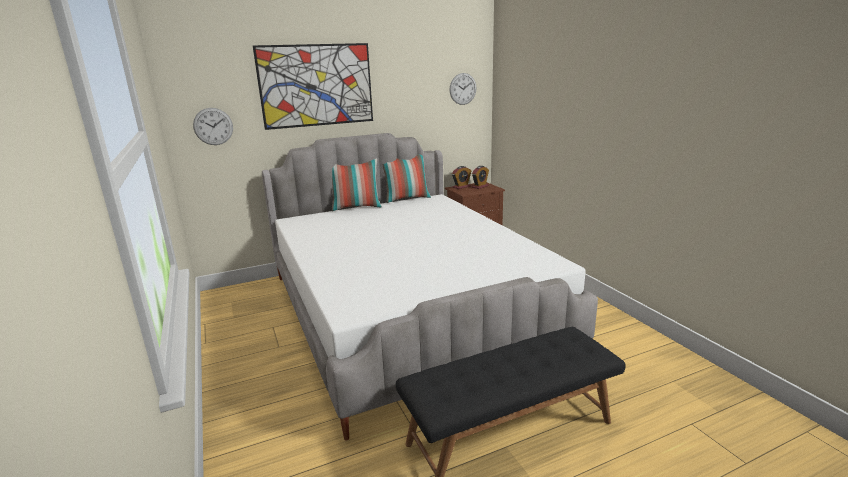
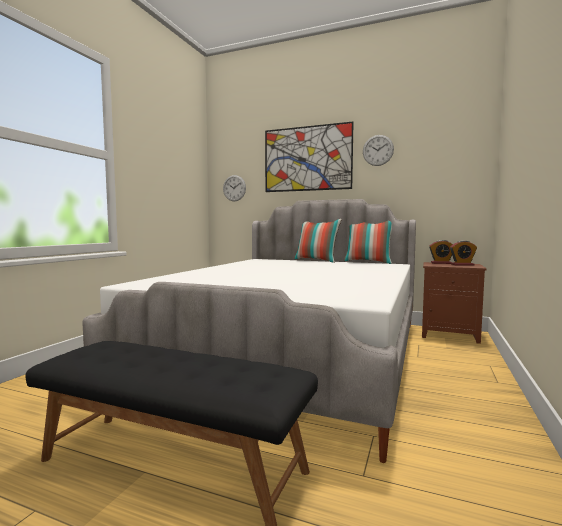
camera: 45 degrees right, 15 degrees down
wall clock [450,73,477,105] -> wall clock moved to [363,135,394,166]

